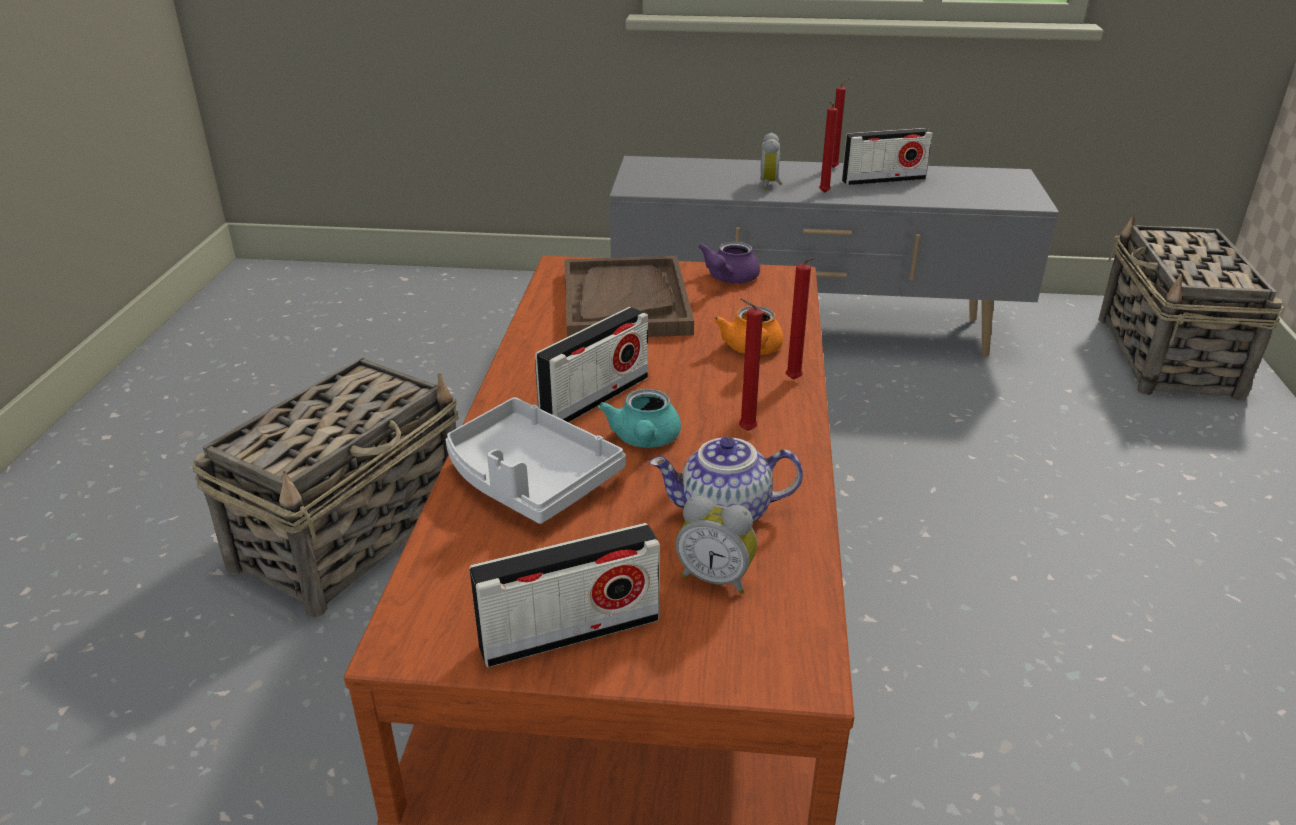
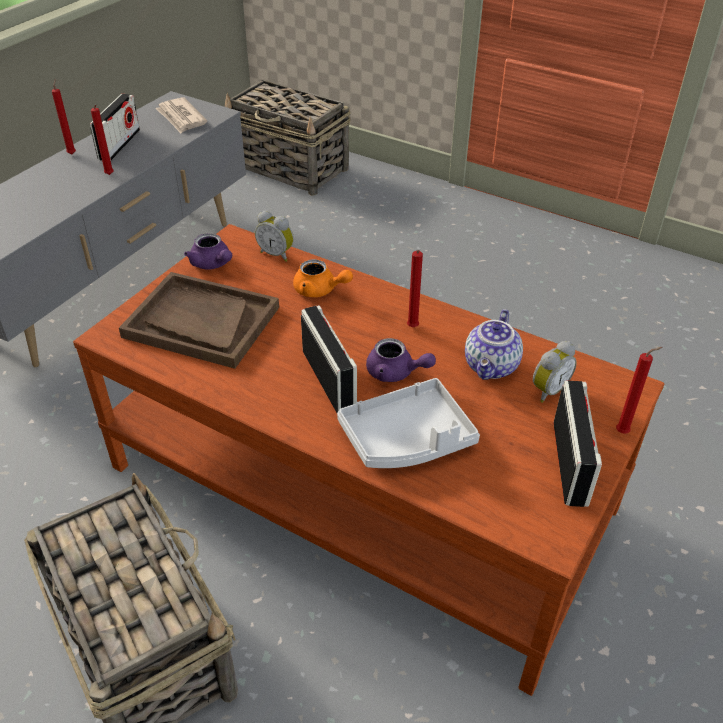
camera: 65 degrees left, 10 degrees up
turquoise teapot [598,389,681,448] -> purple teapot [366,338,436,382]
alarm clock [760,132,782,190] -> alarm clock moved to [255,211,294,262]
red candle [786,258,815,380] -> red candle moved to [616,347,662,434]
none -> newspaper [155,97,207,133]

